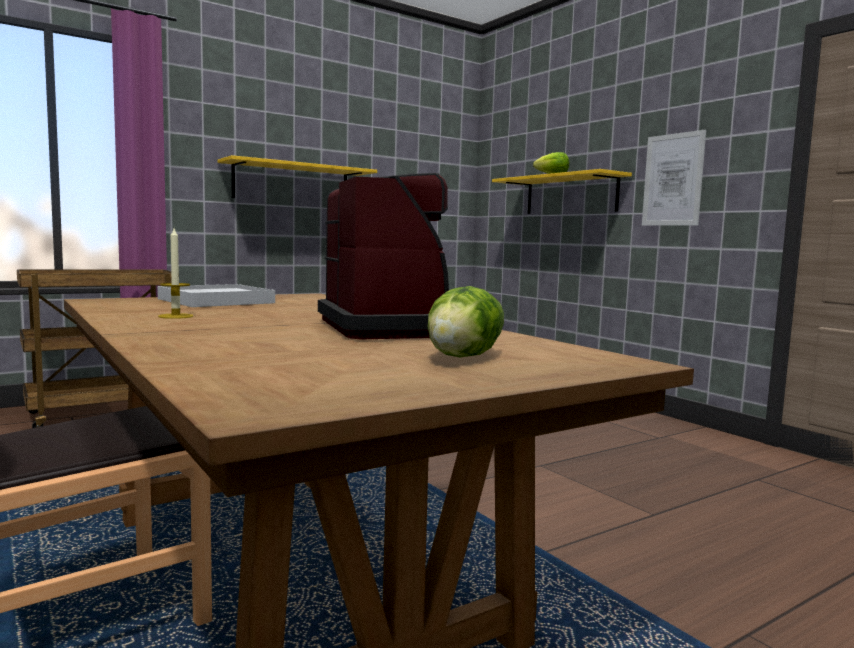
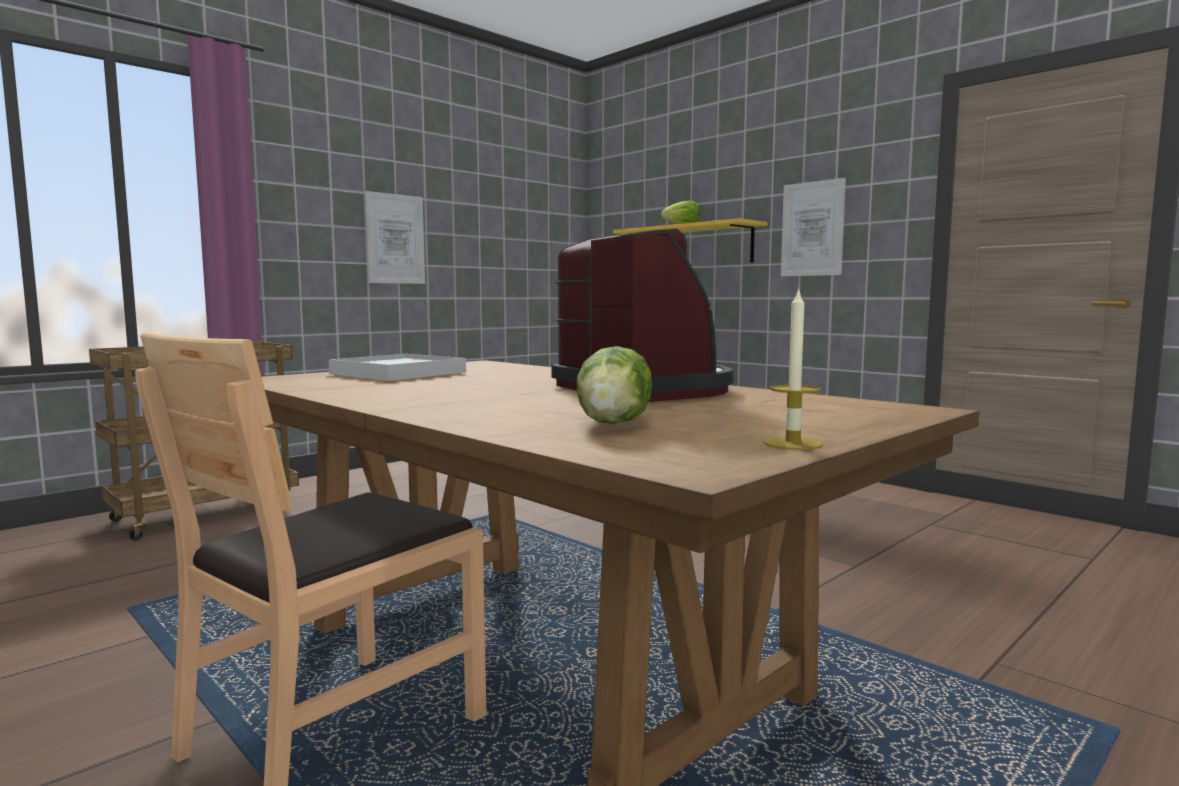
camera: 10 degrees left, 0 degrees up
candle [158,228,193,319] -> candle moved to [764,287,823,450]
yellow shelf [218,155,377,198] -> picture [365,191,425,284]
lettuce [428,286,504,357] -> lettuce moved to [577,346,652,424]

